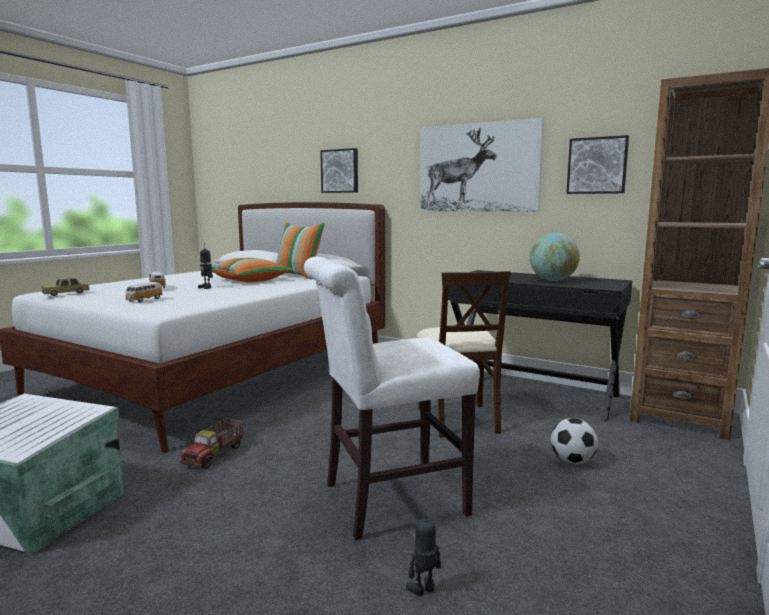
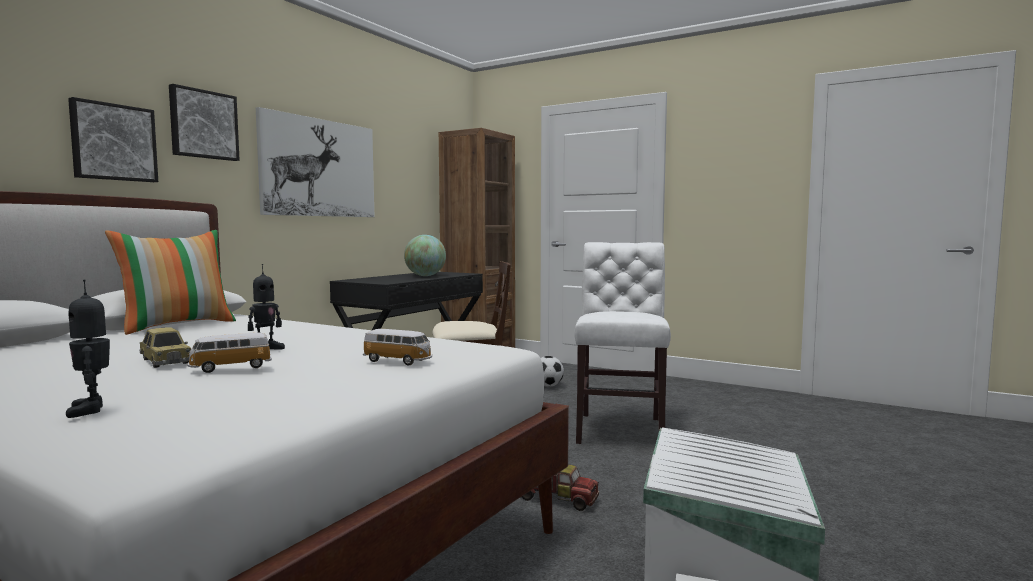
camera: 90 degrees left, 5 degrees down
toy car [42,277,90,296] -> toy car moved to [140,327,191,368]
pillow [212,258,292,282] -> none
white chair [304,257,480,540] -> white chair turned 150 degrees counterclockwise [574,242,671,444]
toy robot [406,509,441,596] -> toy robot moved to [66,279,110,418]
picture [566,135,629,194] -> picture moved to [169,84,240,161]

